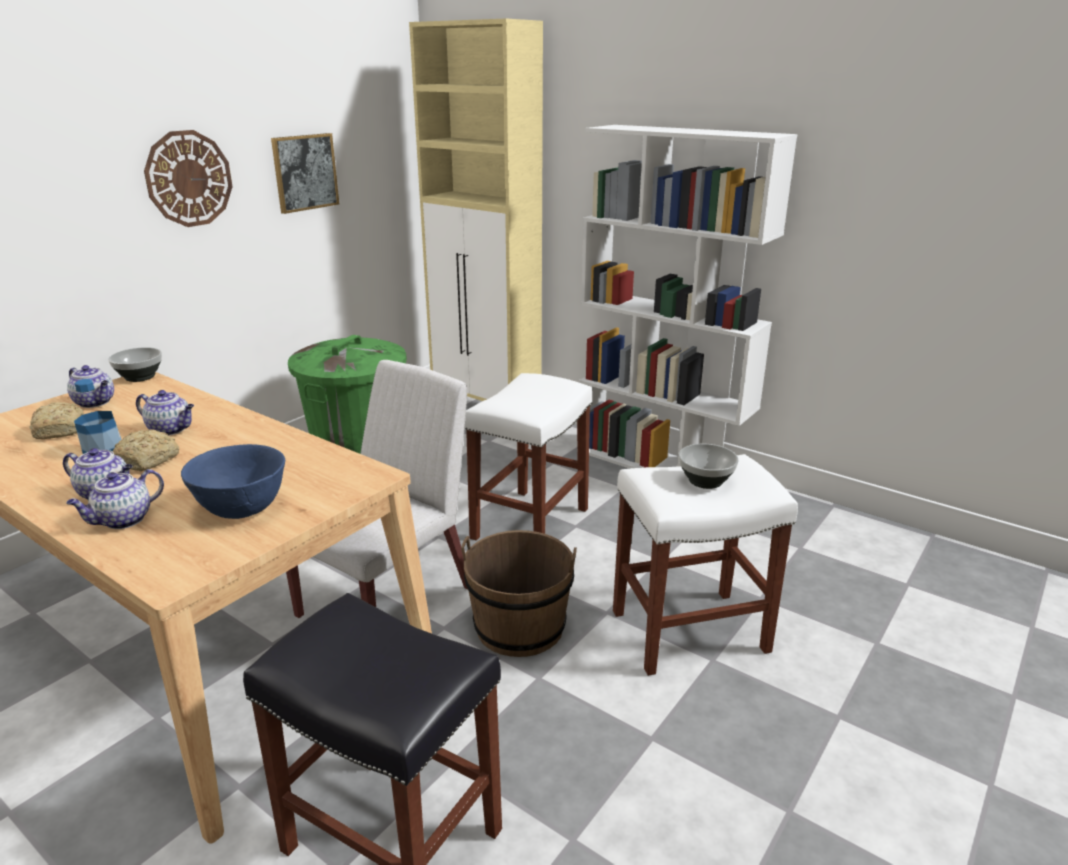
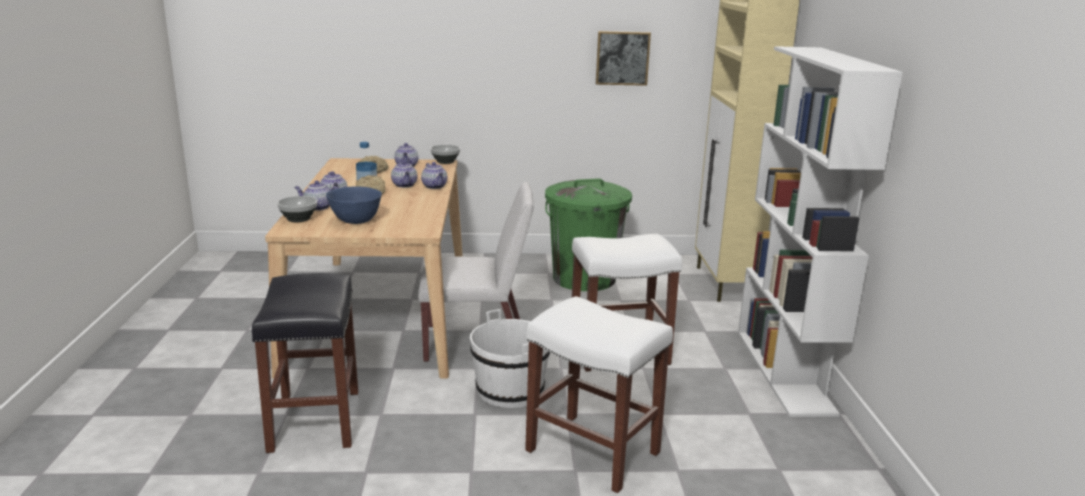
camera: 50 degrees right, 5 degrees down
wall clock [144,130,233,227] -> none
brown bucket [461,530,577,657] -> white bucket [470,309,550,408]
bowl [679,444,739,489] -> bowl moved to [277,196,317,222]
none -> teapot [421,162,447,189]

